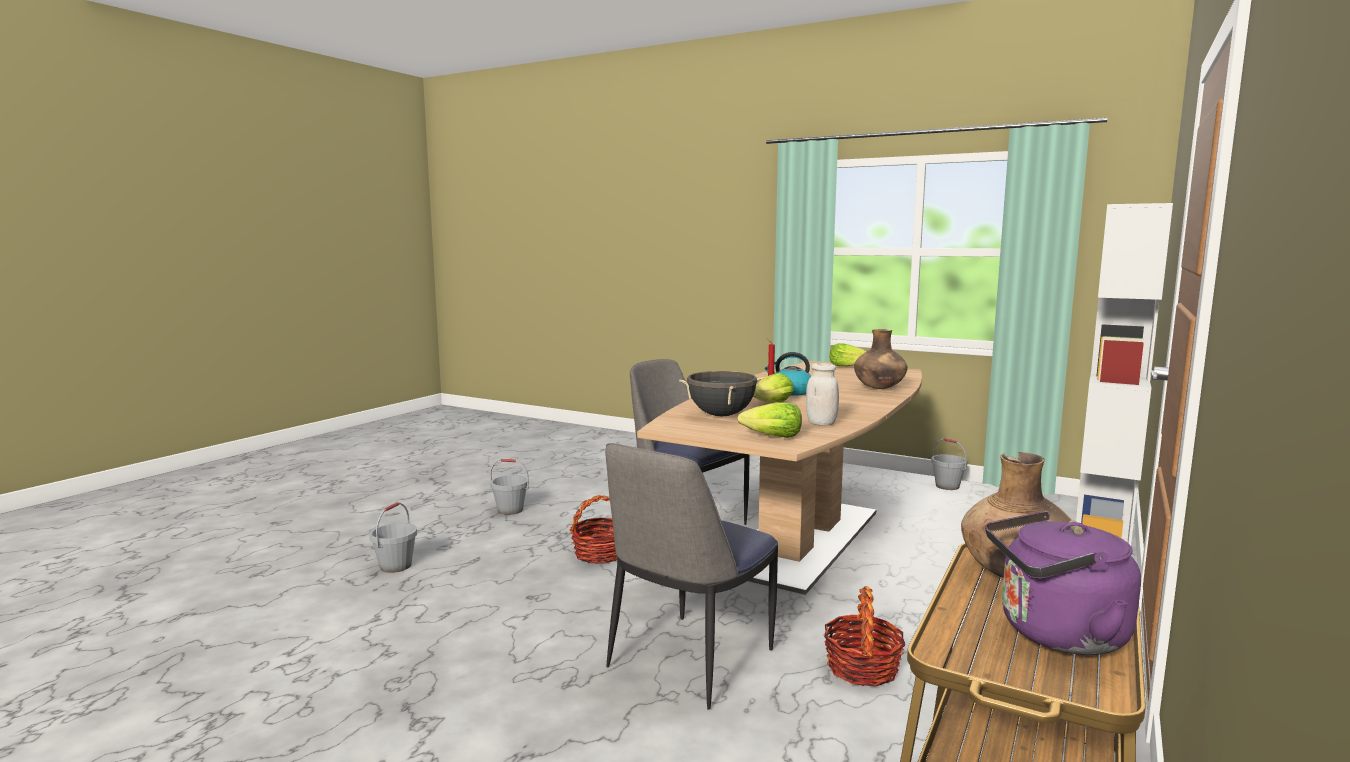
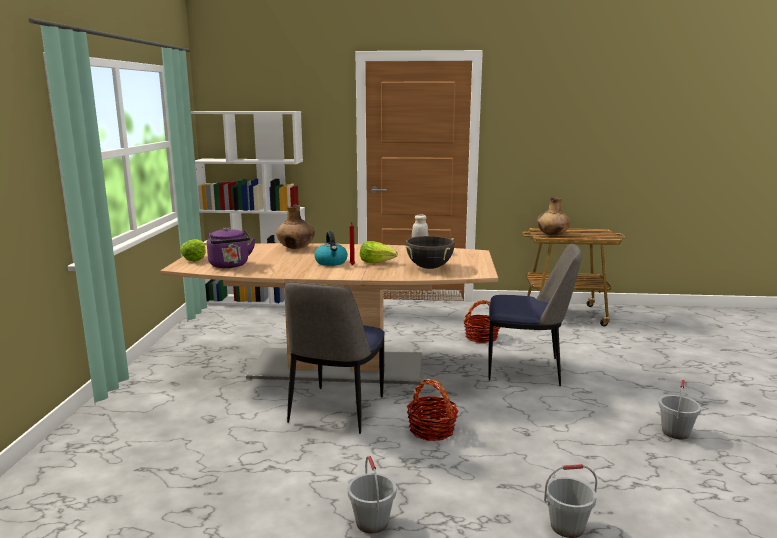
camera: 115 degrees left, 5 degrees up
lettuce [738,402,802,438] -> none
grey bucket [931,438,967,490] -> grey bucket moved to [659,380,701,439]
purple kettle [985,511,1141,655] -> purple kettle moved to [207,227,256,268]

